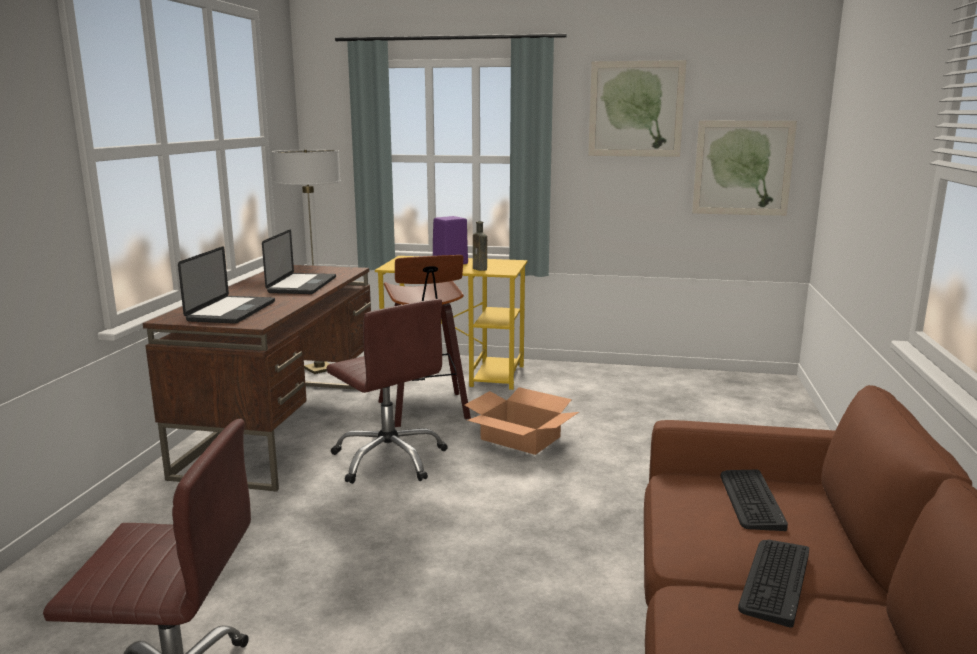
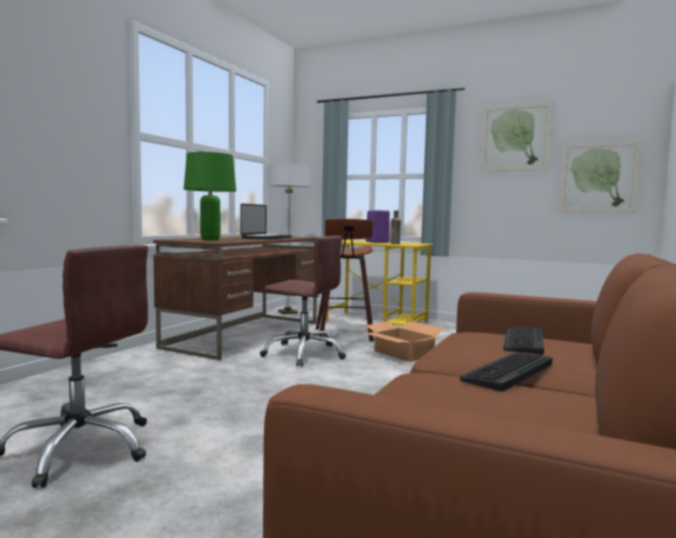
camera: 15 degrees right, 10 degrees down
laptop [178,246,275,324] -> green table lamp [184,152,236,240]
brown office chair [327,299,448,484] -> brown office chair turned 45 degrees counterclockwise [260,236,346,367]

